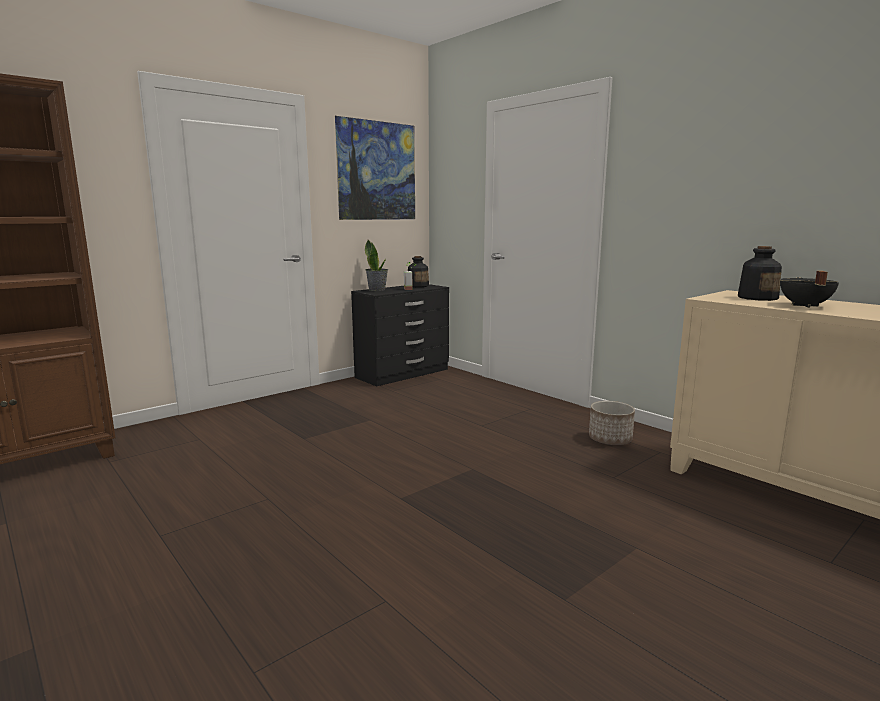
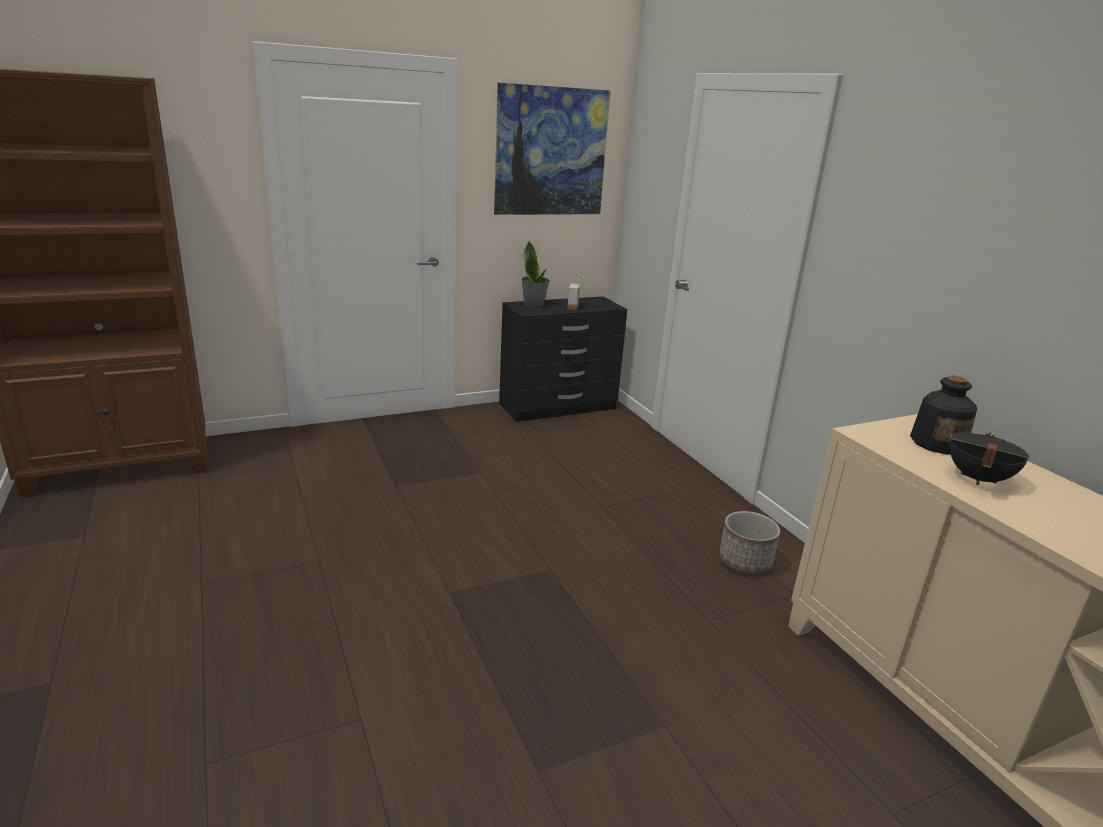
camera: 15 degrees right, 10 degrees up
bottle [408,256,429,287] -> none

